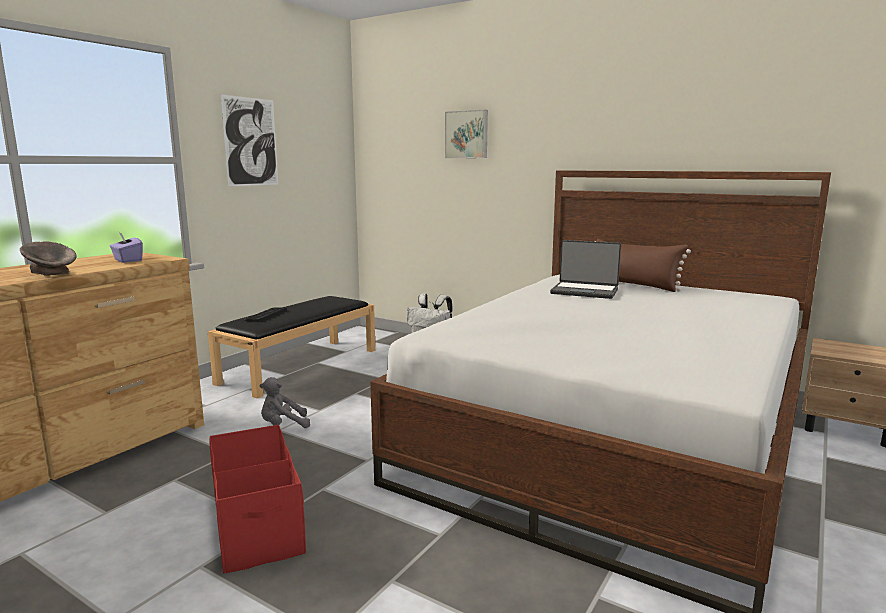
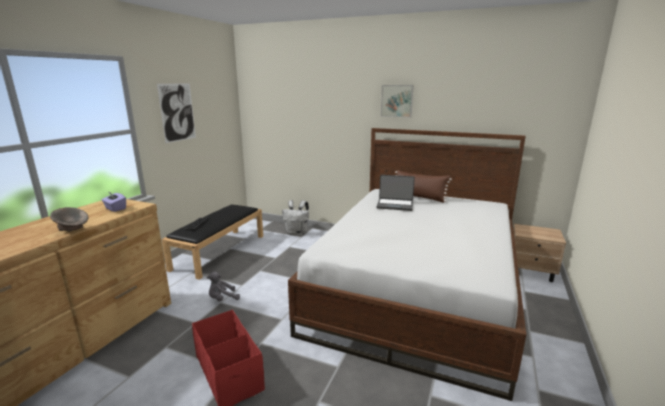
camera: 10 degrees left, 5 degrees up
picture [445,110,488,158] -> picture moved to [381,85,414,117]

